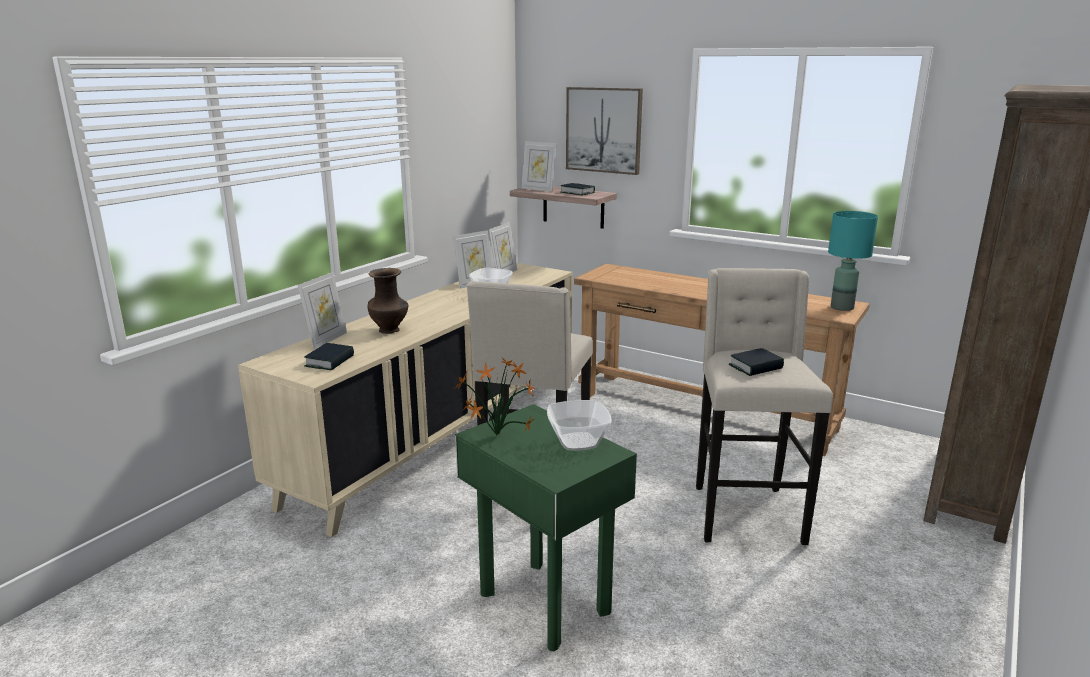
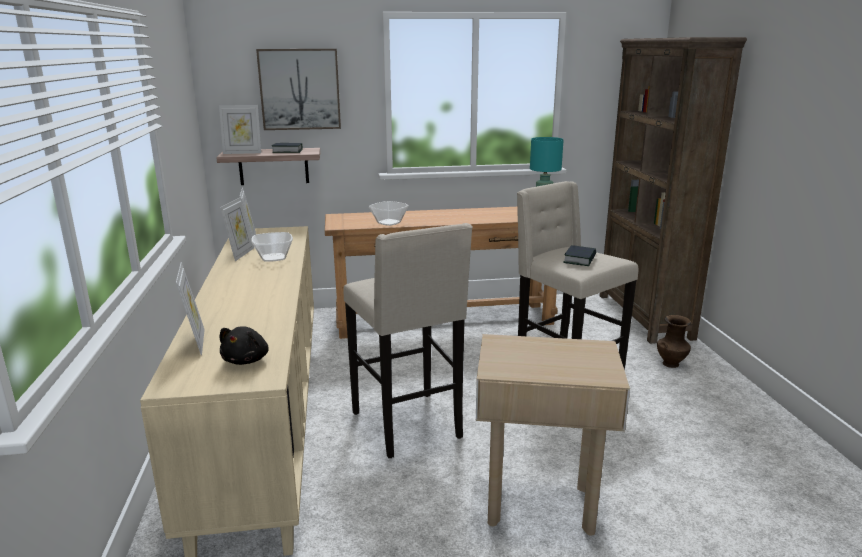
camera: 40 degrees left, 0 degrees up
book [304,343,354,370] -> black plush toy [219,326,269,365]
brown vase [368,268,408,334] -> brown vase moved to [657,315,691,368]
potted plant [453,357,535,435] -> none
green side table [455,404,637,651] -> beige side table [476,334,630,536]
bowl [547,400,612,451] -> bowl moved to [369,201,409,226]

